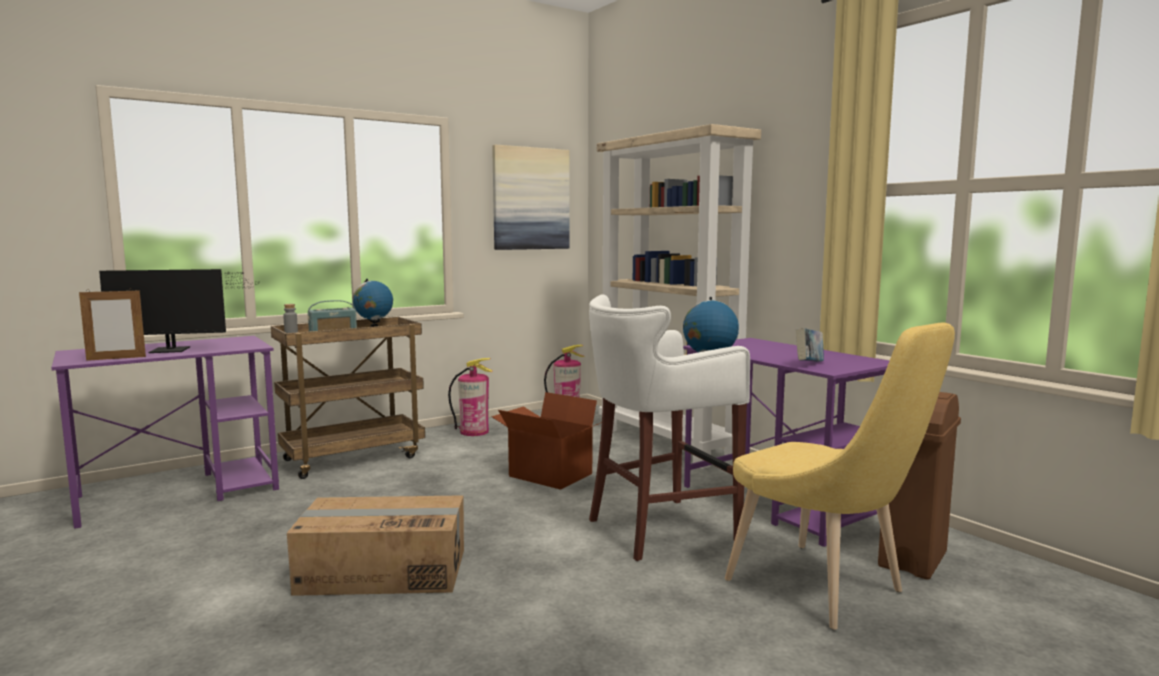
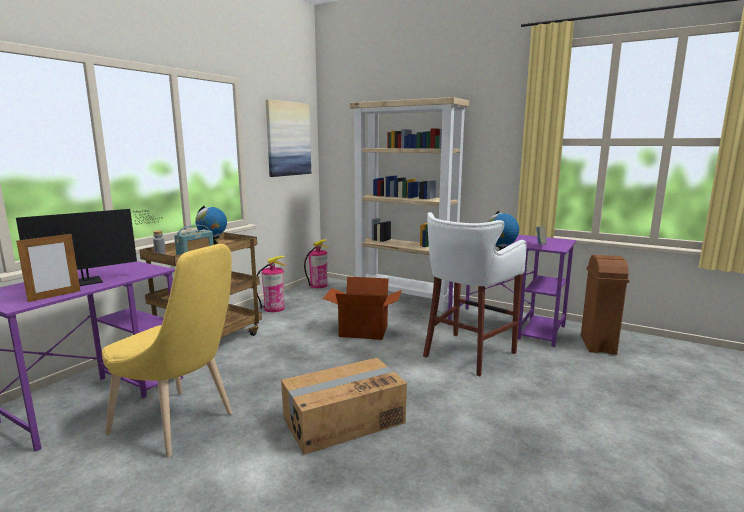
camera: 25 degrees left, 5 degrees up
yellow chair [725,322,955,630] -> yellow chair moved to [102,244,232,457]

